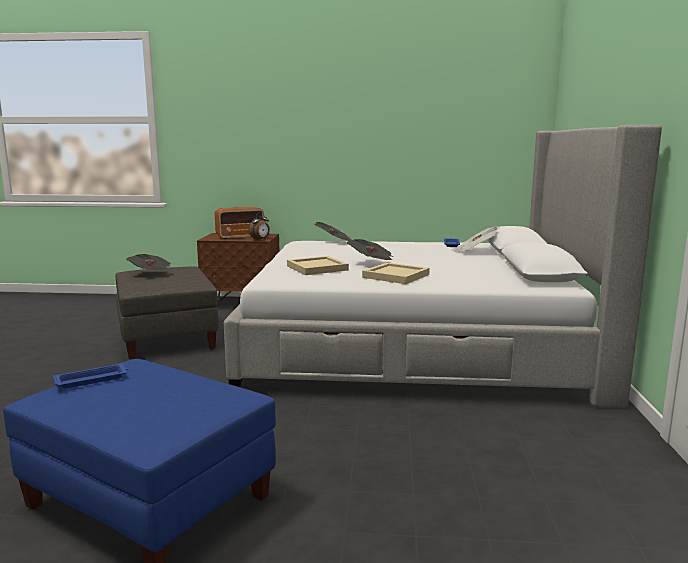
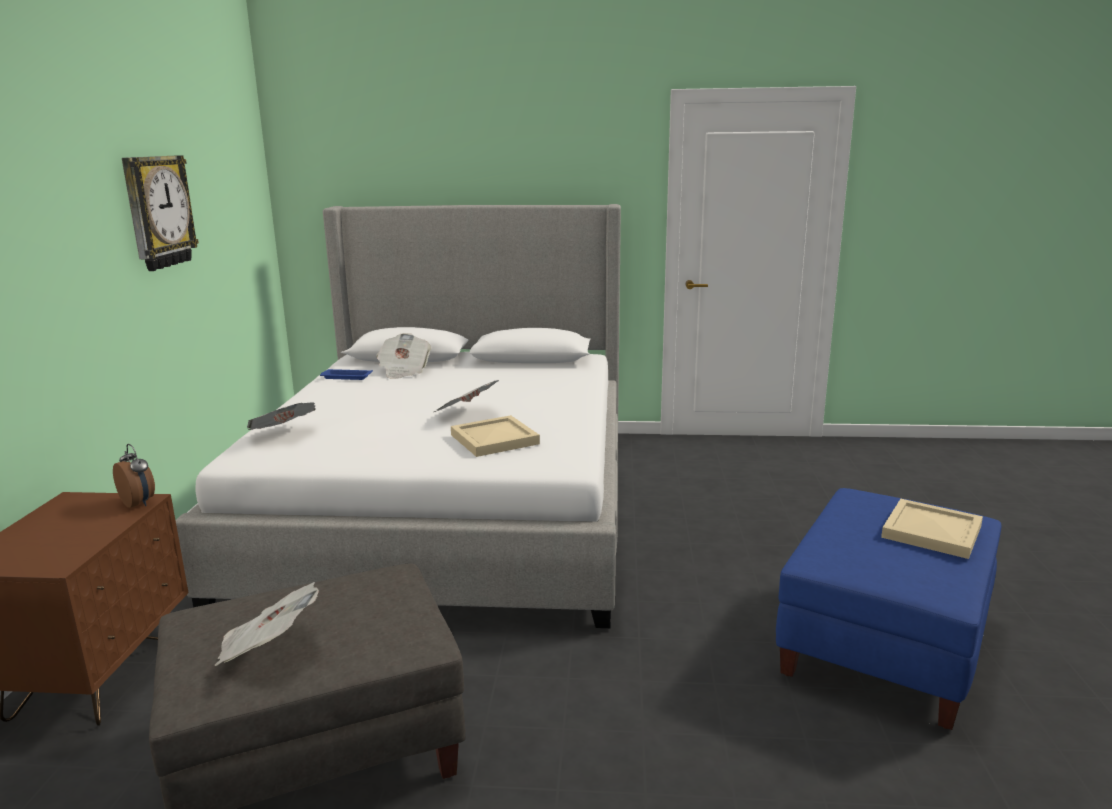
camera: 90 degrees left, 5 degrees up
blue tray [53,364,128,389] -> none
radio [215,207,264,240] -> none
beige tray [362,262,430,284] -> beige tray moved to [881,499,983,559]
none -> wall clock [122,155,199,271]

